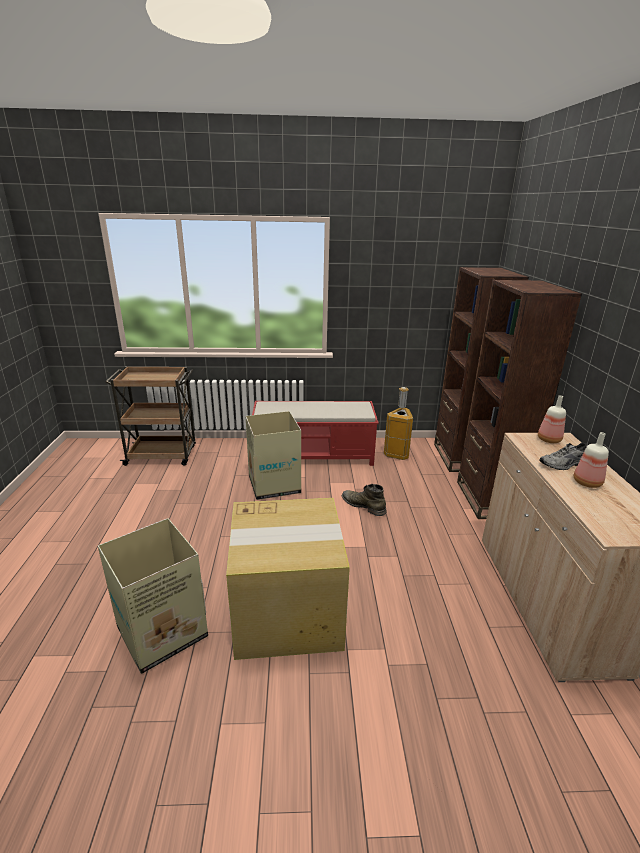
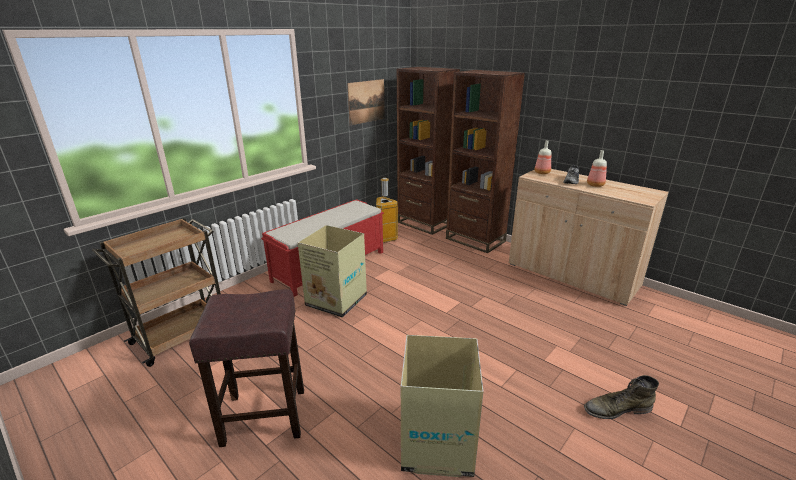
camera: 45 degrees left, 0 degrees up
cardboard box [226,498,350,660] -> none
green boot [342,484,387,516] -> green boot moved to [584,375,659,419]
none -> brown stool [189,289,304,447]
none -> picture [347,79,385,126]

